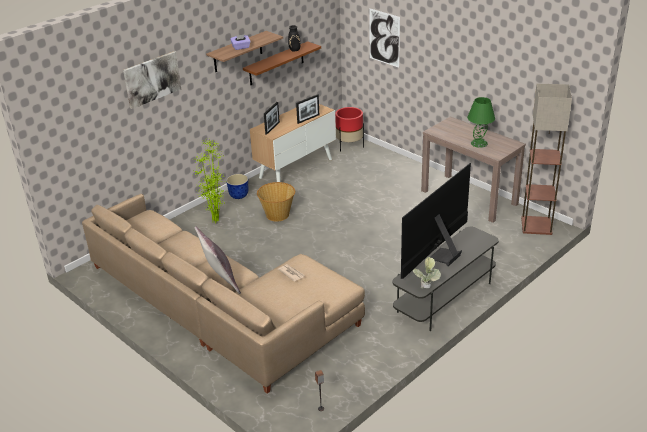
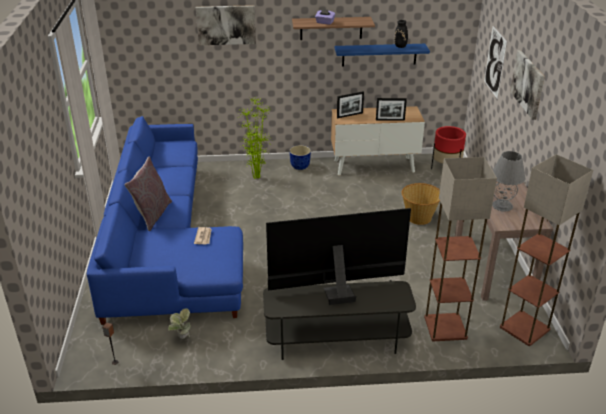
camera: 40 degrees right, 0 degrees up
beige sofa [82,194,365,394] -> blue sofa [87,116,243,325]
brown shelf [243,41,321,85] -> blue shelf [335,44,430,67]
basket [257,182,295,222] -> basket moved to [402,183,440,225]
potted plant [412,257,441,288] -> potted plant moved to [168,308,191,339]
green table lamp [467,97,495,148] -> grey table lamp [492,151,526,211]
none -> floor lamp [424,157,497,341]
none -> picture [510,50,545,120]

